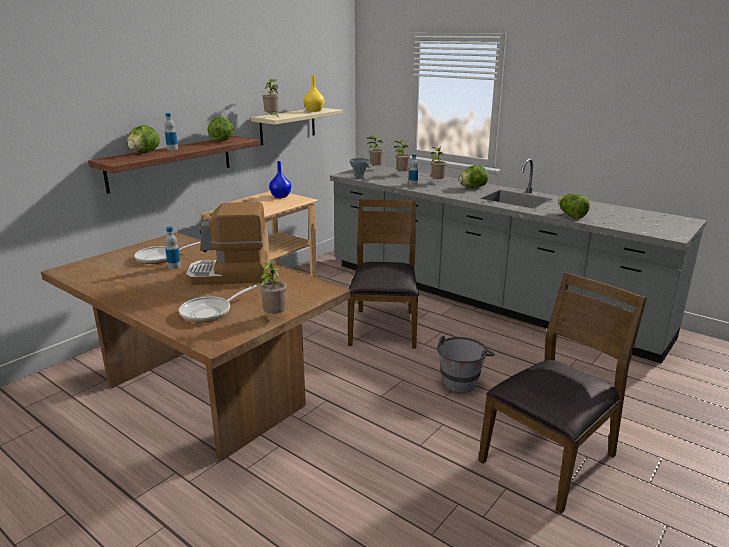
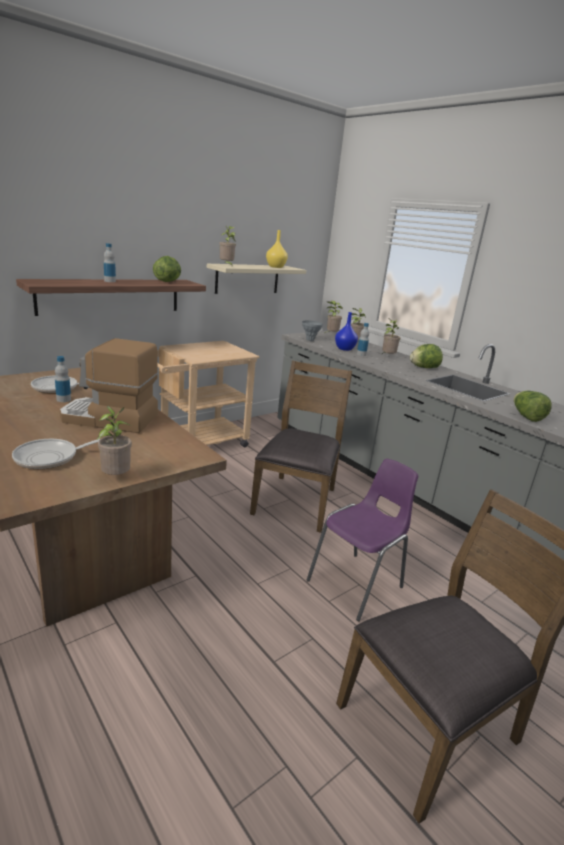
camera: 10 degrees right, 0 degrees up
lettuce [127,125,160,154] -> none
blue vase [269,161,291,198] -> blue vase moved to [335,312,358,351]
grey bucket [437,336,495,393] -> purple chair [307,459,418,621]

